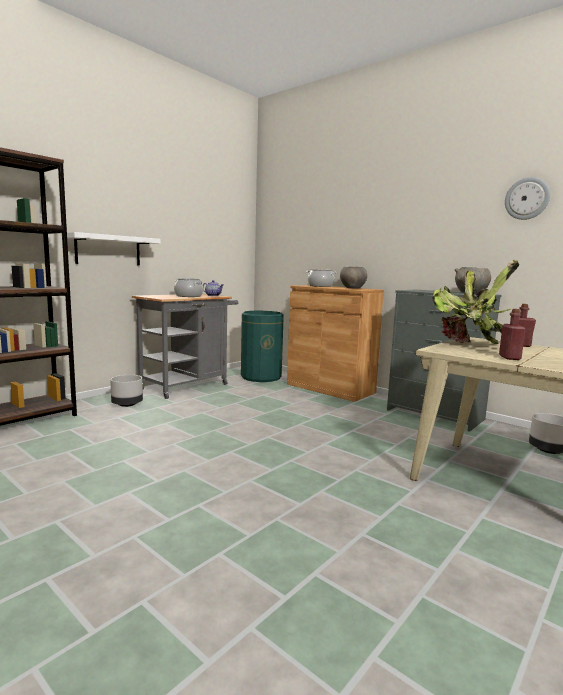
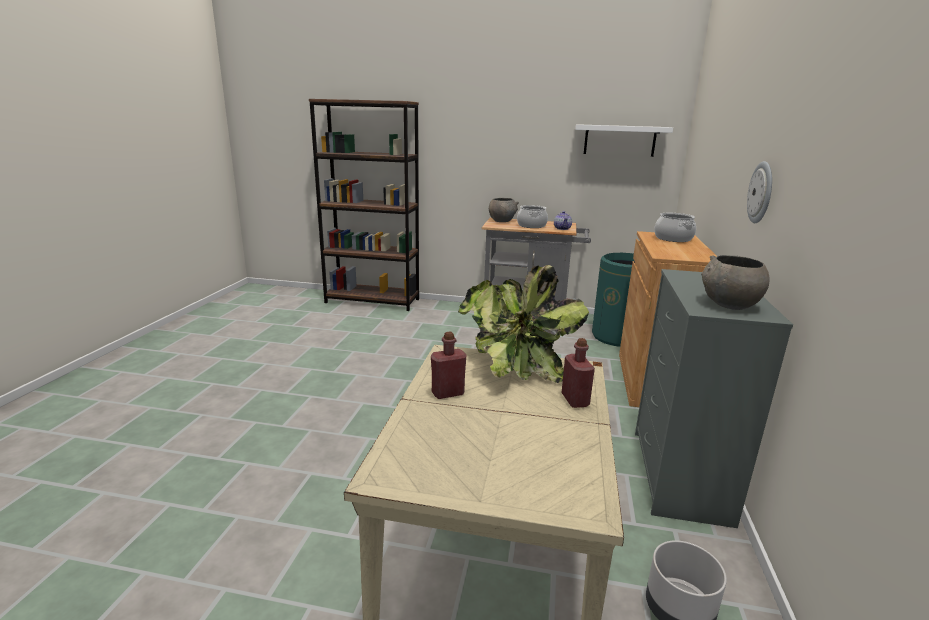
camera: 60 degrees right, 10 degrees up
white shelf [67,232,161,265] -> white shelf moved to [575,124,673,157]
grey planter [110,375,143,407] -> none
grey bowl [340,267,367,288] -> grey bowl moved to [489,198,519,222]
wall clock [505,177,550,220] -> wall clock moved to [747,161,772,223]

